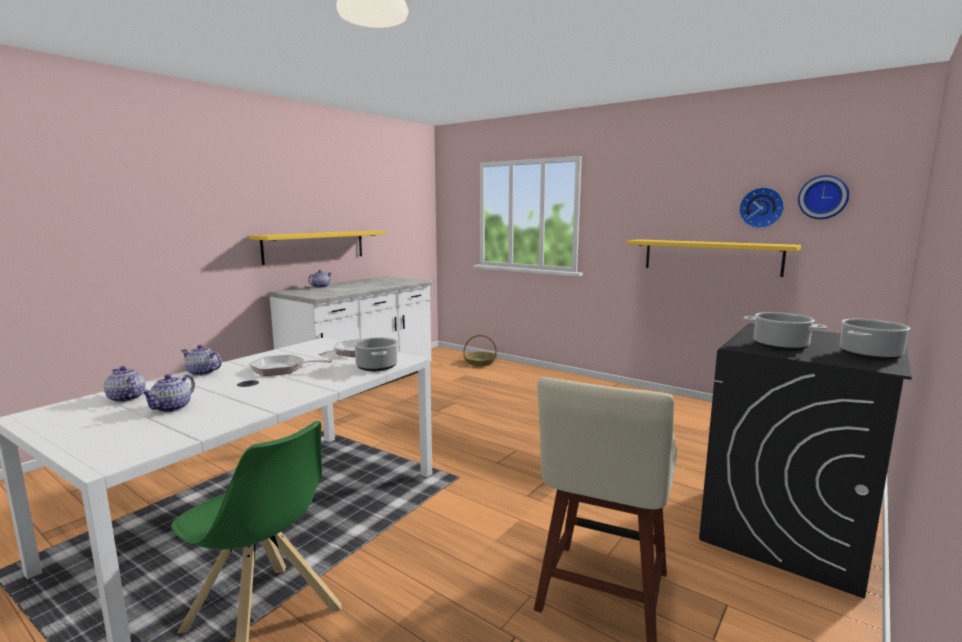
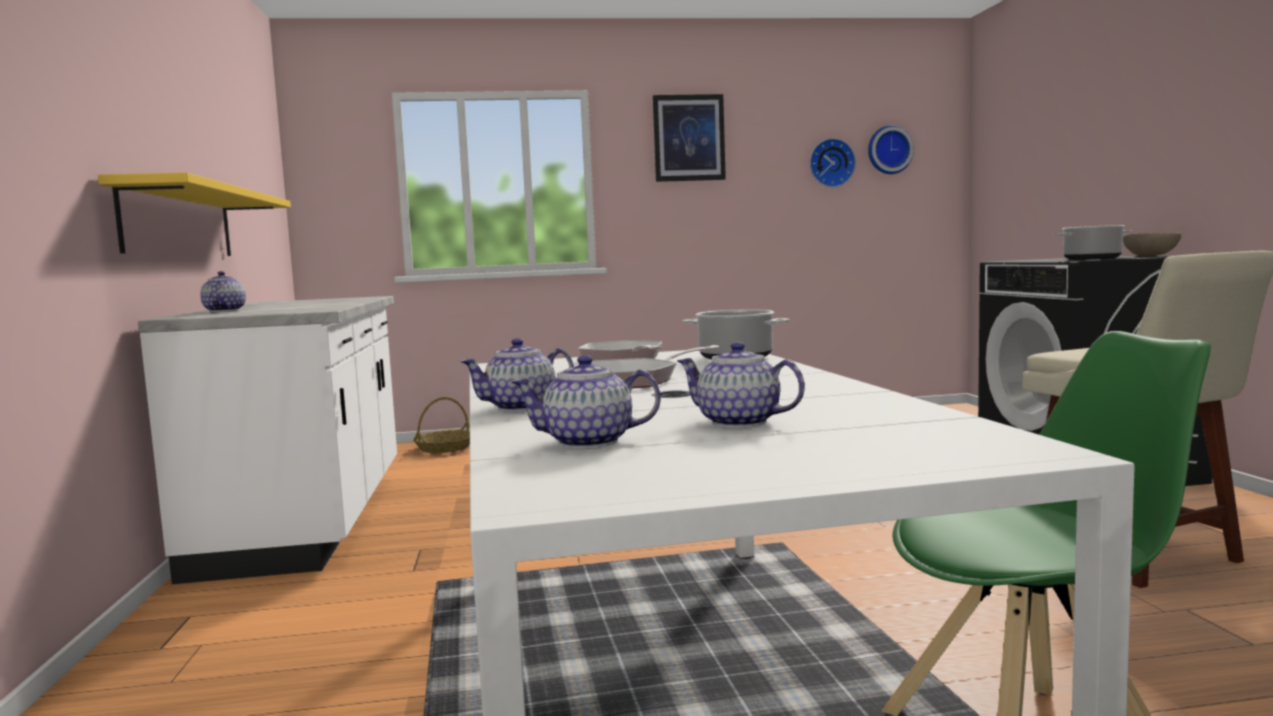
camera: 45 degrees left, 5 degrees down
teapot [141,374,195,413] -> teapot turned 150 degrees clockwise [677,342,805,428]
yellow shelf [626,239,801,277] -> none
cooking pot [840,318,911,361] -> beige bowl [1123,233,1181,256]
none -> picture [653,94,726,182]

